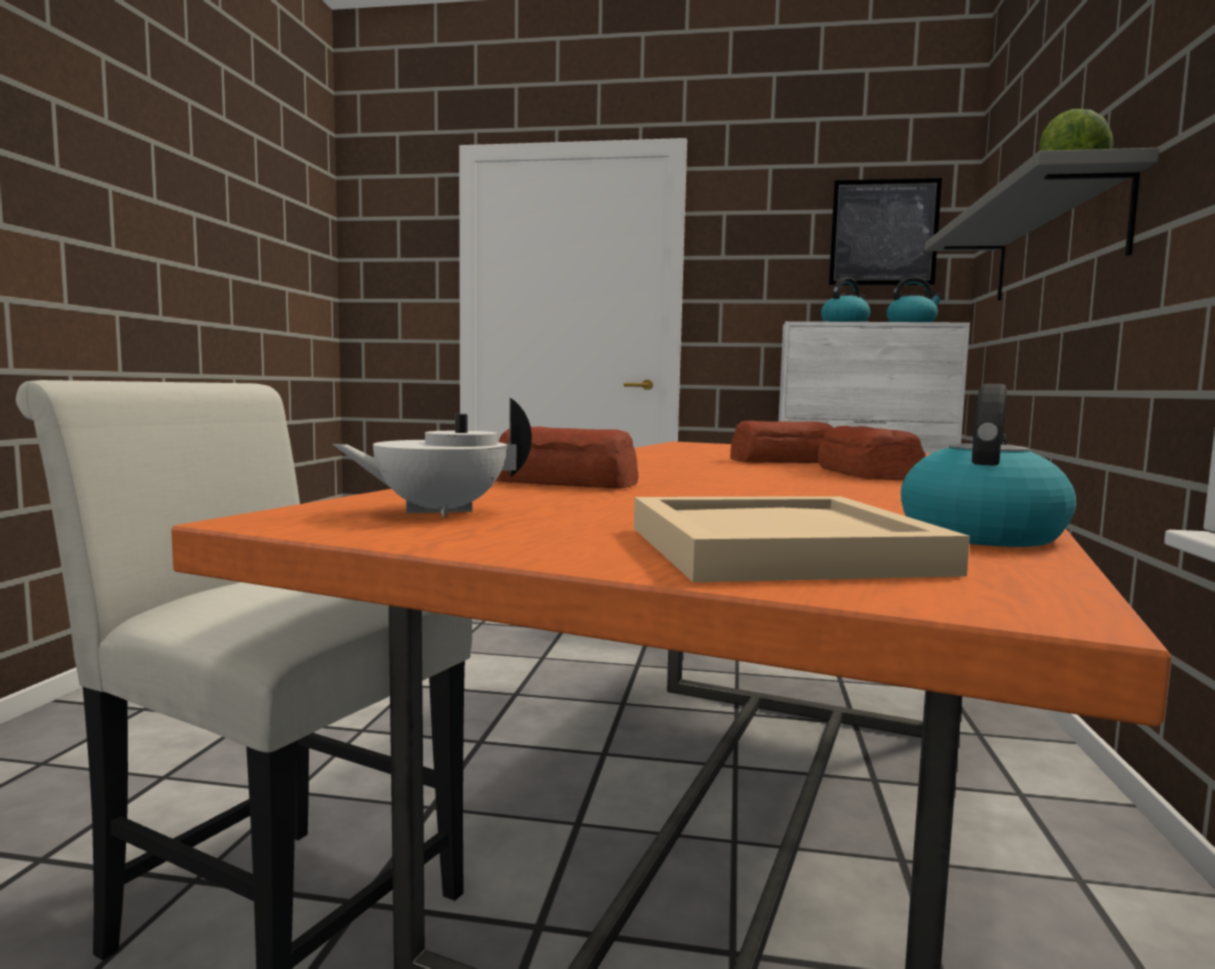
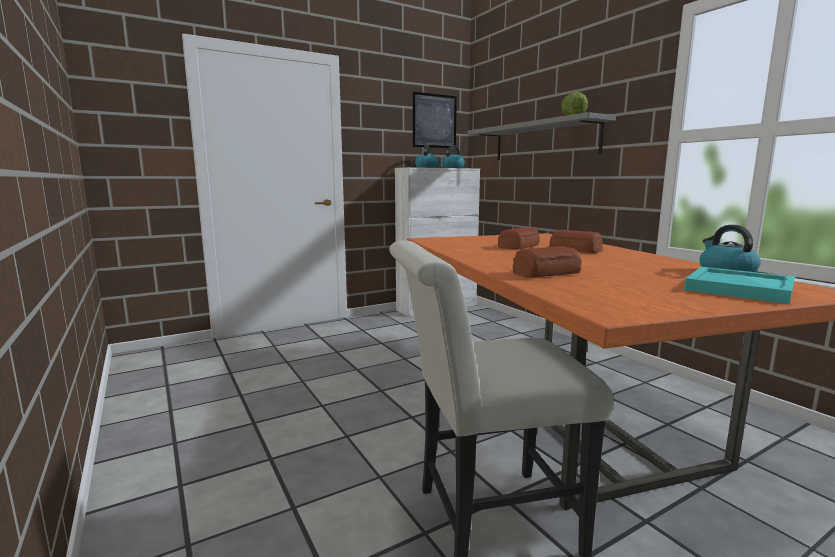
camera: 40 degrees left, 5 degrees up
white teapot [332,398,532,517] -> none
beige tray [634,496,970,582] -> turquoise tray [684,267,795,304]

